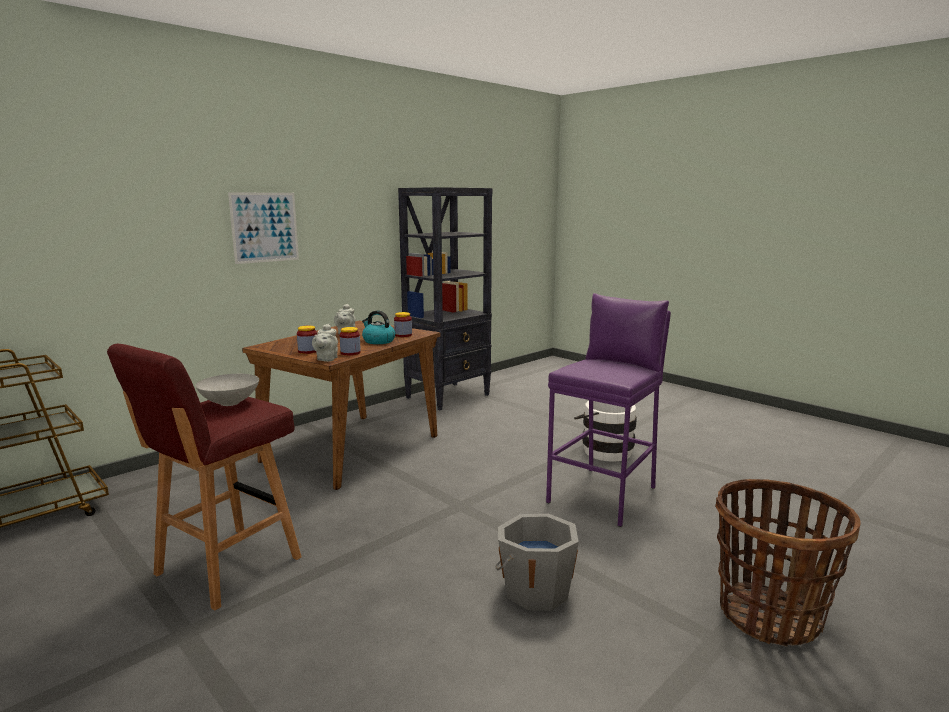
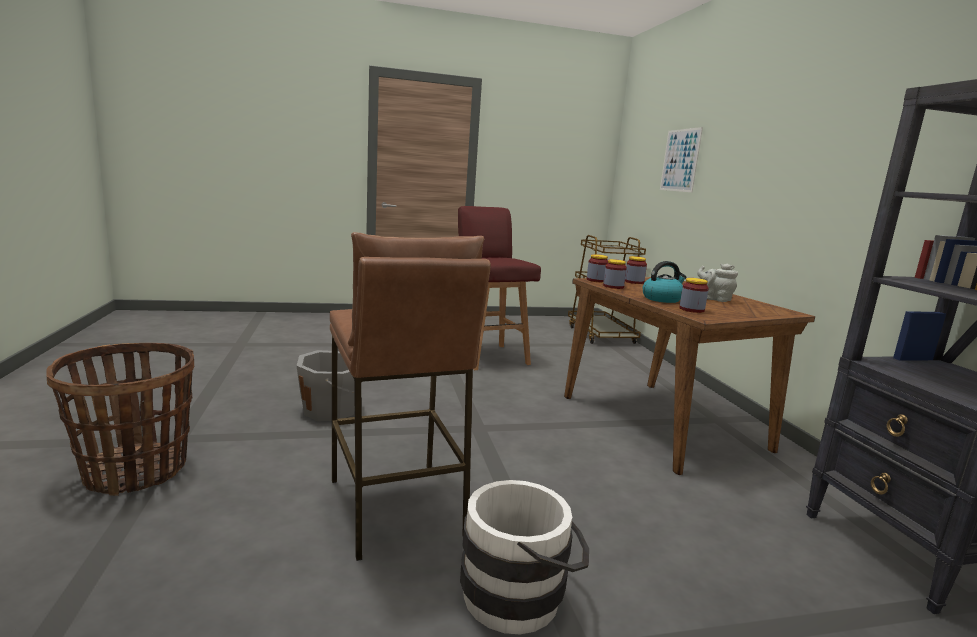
camera: 120 degrees right, 0 degrees up
grey bowl [195,374,259,406] -> none
picture [228,192,299,264] -> picture moved to [660,127,703,192]
grey teapot [312,324,338,362] -> jar [587,254,608,282]
purple stool [546,293,671,527] -> brown stool [330,232,491,561]

